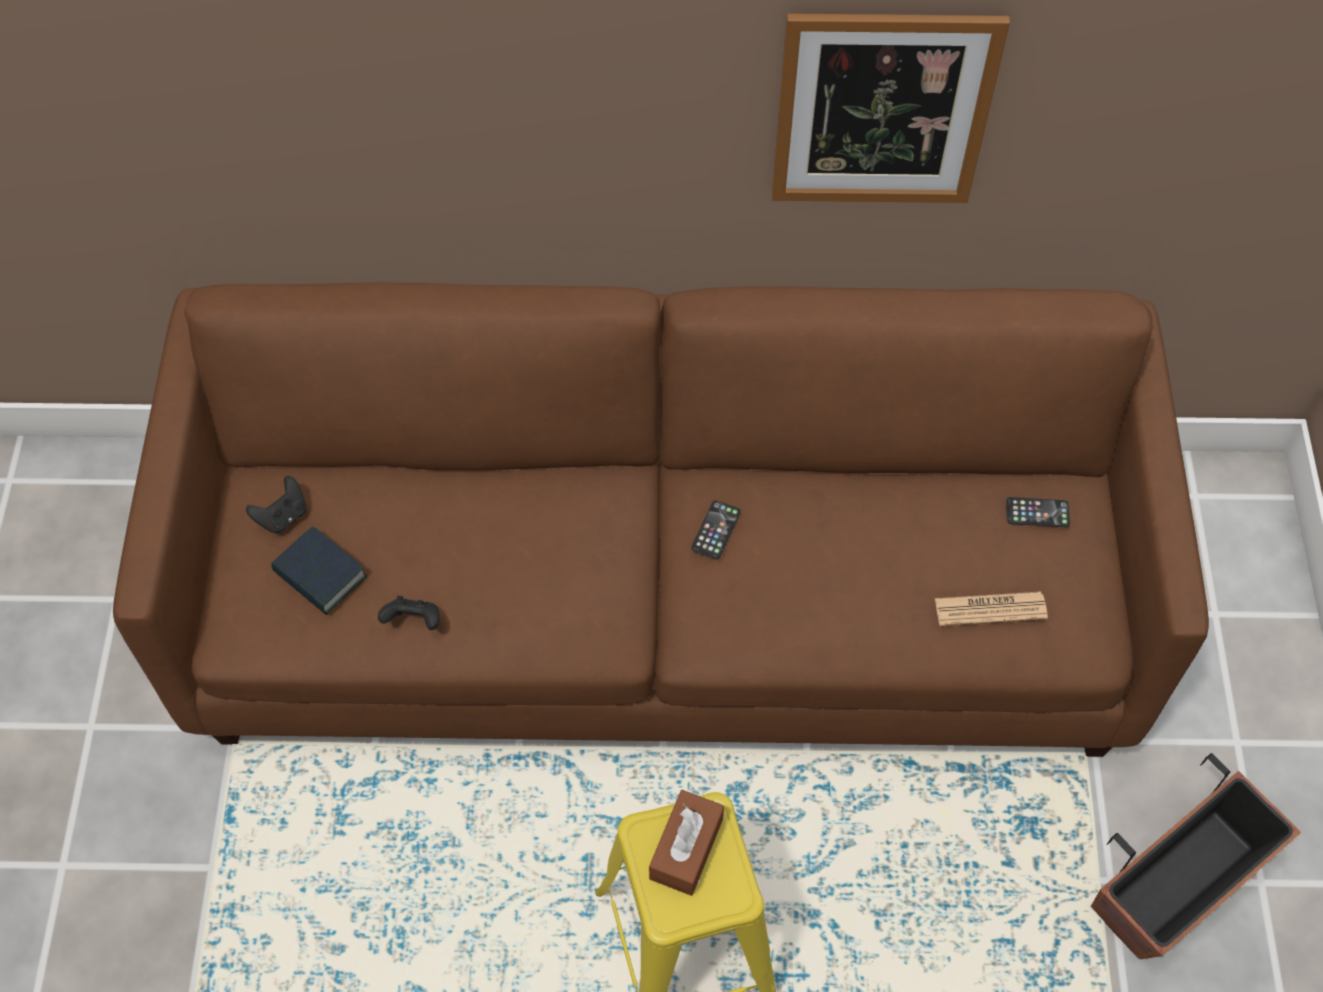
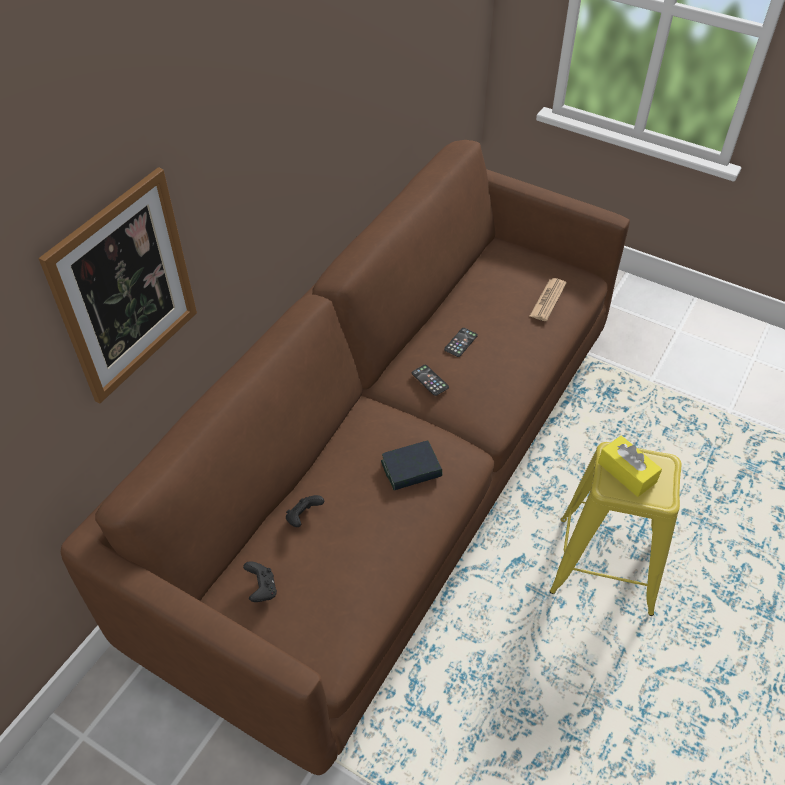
camera: 60 degrees left, 10 degrees down
book [271,526,367,615] -> book moved to [381,441,442,490]
black game controller [378,596,440,630] -> black game controller moved to [286,495,324,527]
brown tissue box [649,790,724,896] -> yellow tissue box [598,436,662,497]
picture [772,13,1010,203] -> picture moved to [39,167,197,404]
phone [1006,497,1070,527] -> phone moved to [444,328,478,357]
planter [1091,753,1301,959] -> none

